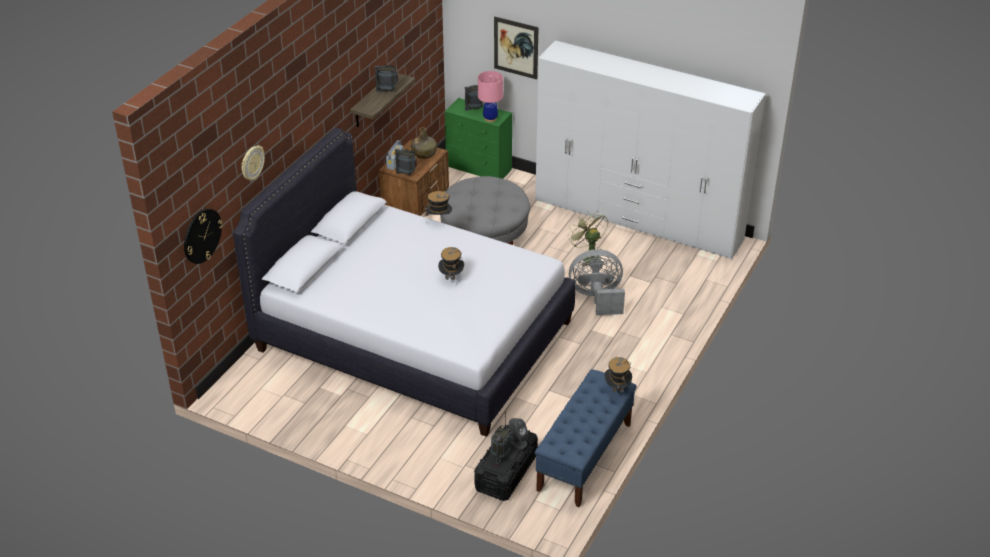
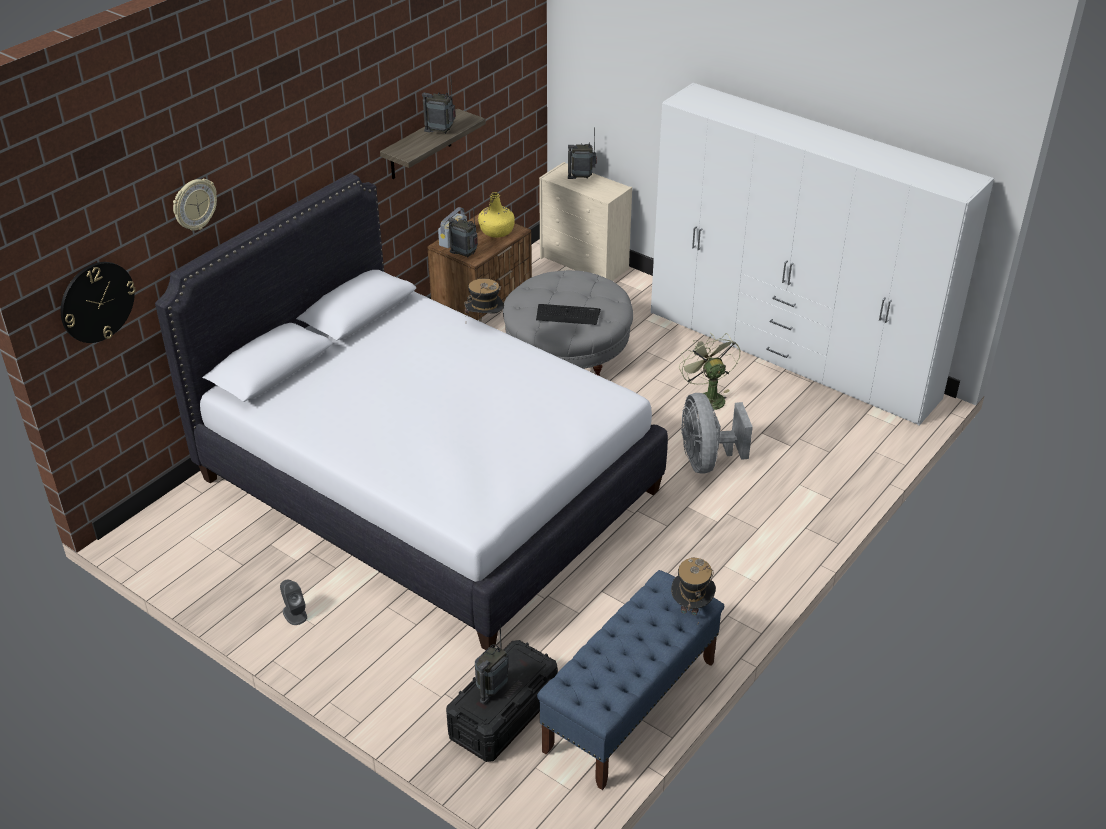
camera: 10 degrees right, 0 degrees up
green bottle [411,127,437,159] -> yellow bottle [478,192,515,238]
hat [438,247,464,280] -> none
green dresser [445,98,512,179] -> beige dresser [539,162,632,281]
pink table lamp [478,71,503,122] -> none
picture [494,17,539,79] -> none
grey speaker [509,418,528,449] -> grey speaker moved to [280,580,307,625]
grey fan [569,249,625,315] -> grey fan turned 105 degrees counterclockwise [681,393,753,474]
none -> keyboard [536,304,601,325]

